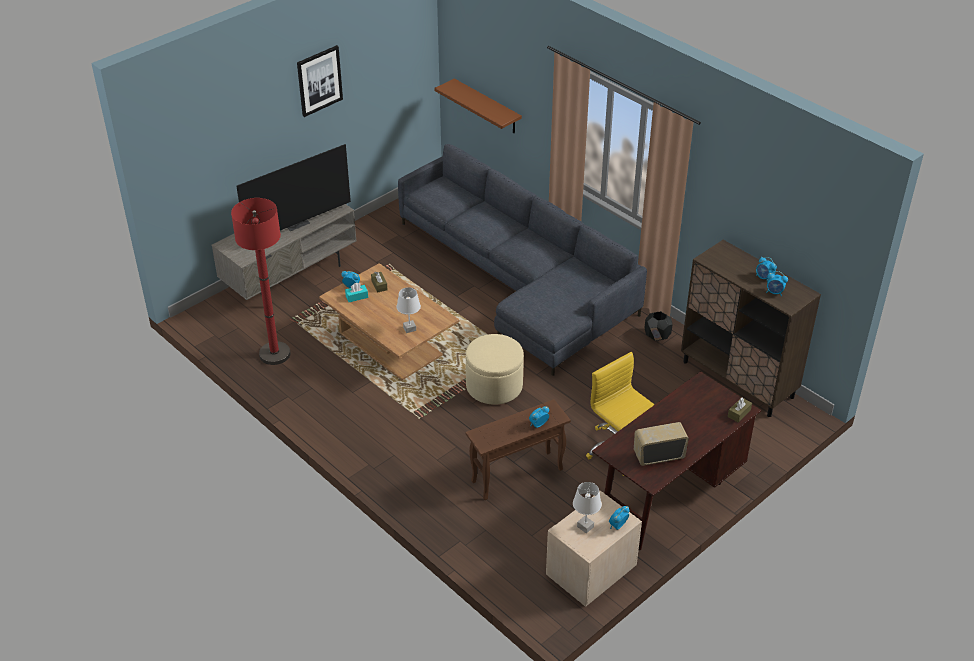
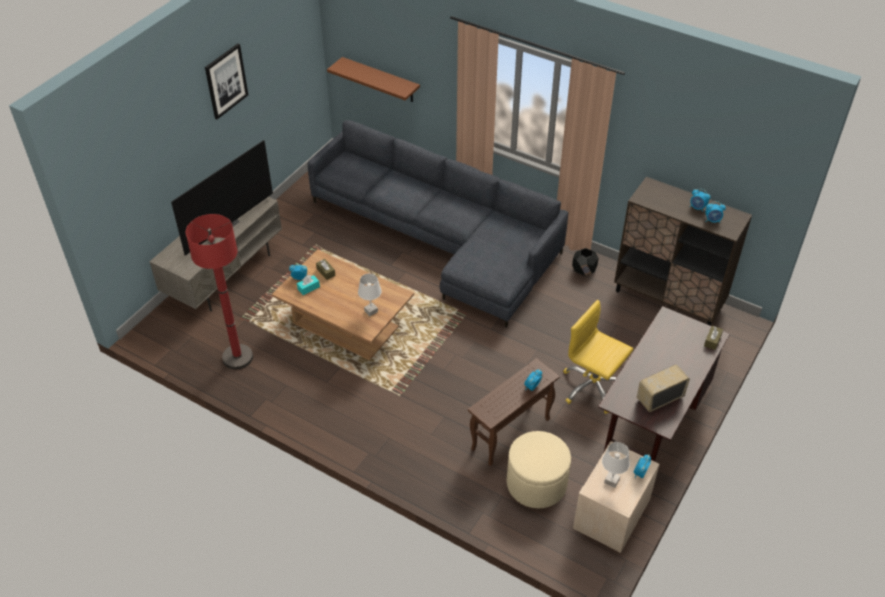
camera: 15 degrees left, 5 degrees up
beige ottoman [466,334,524,405] -> beige ottoman moved to [507,431,571,508]

